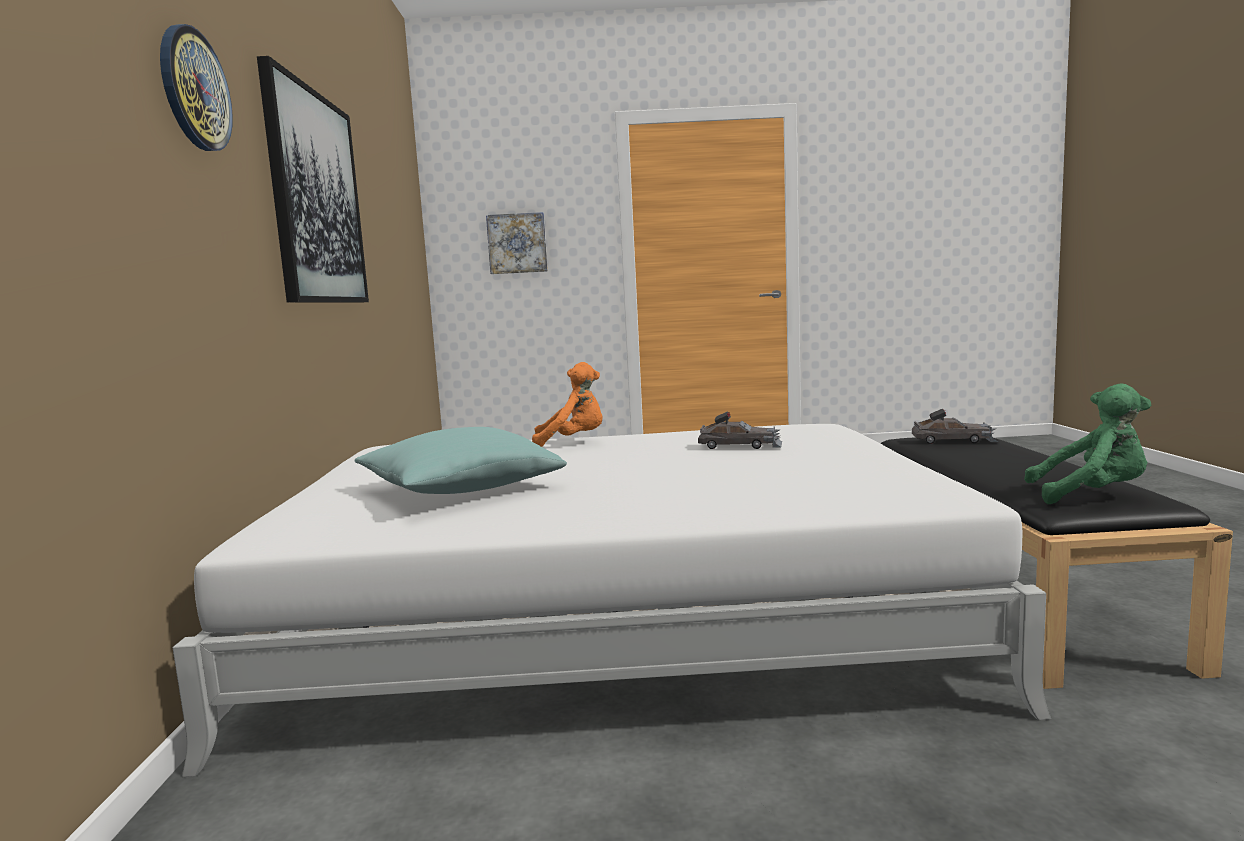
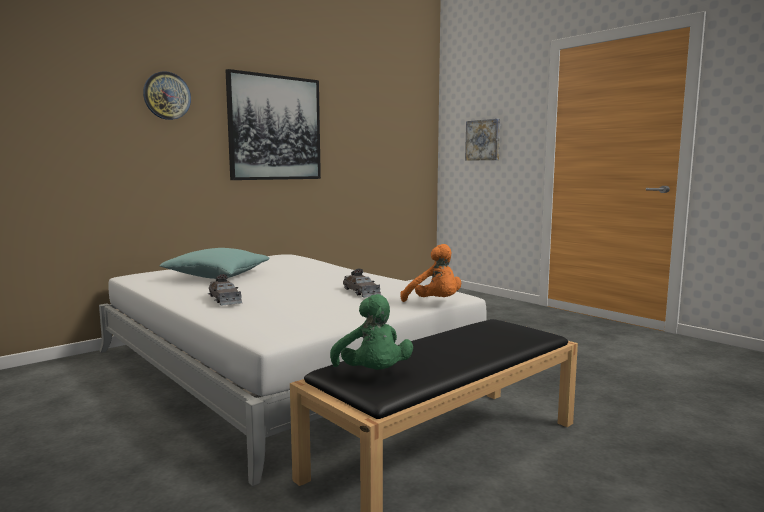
camera: 50 degrees right, 0 degrees up
orange plush toy [532,362,603,447] -> orange plush toy moved to [400,244,461,302]
grey toy car [912,409,998,444] -> grey toy car moved to [208,274,242,306]

